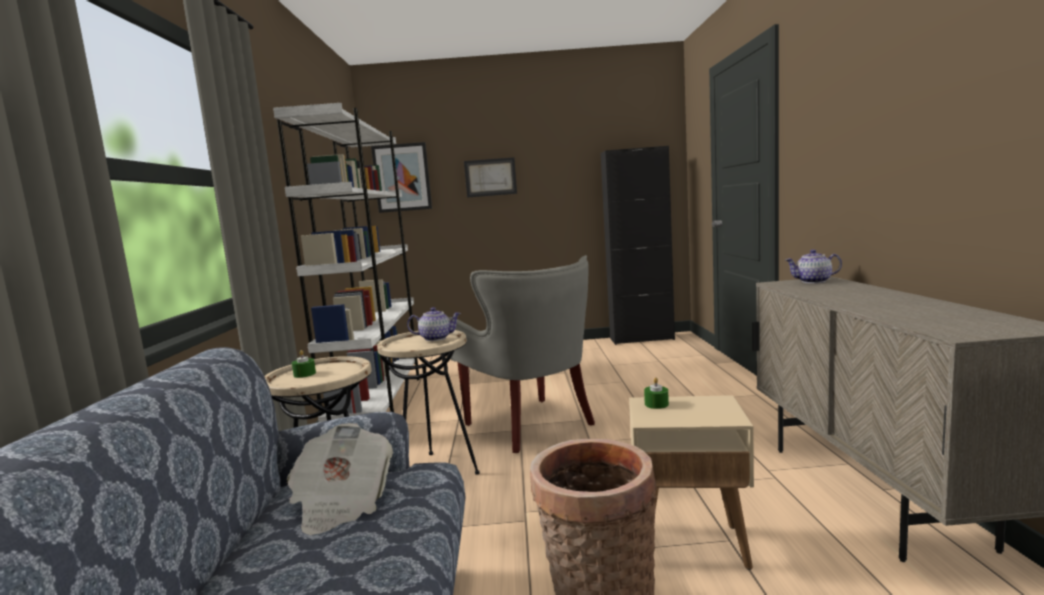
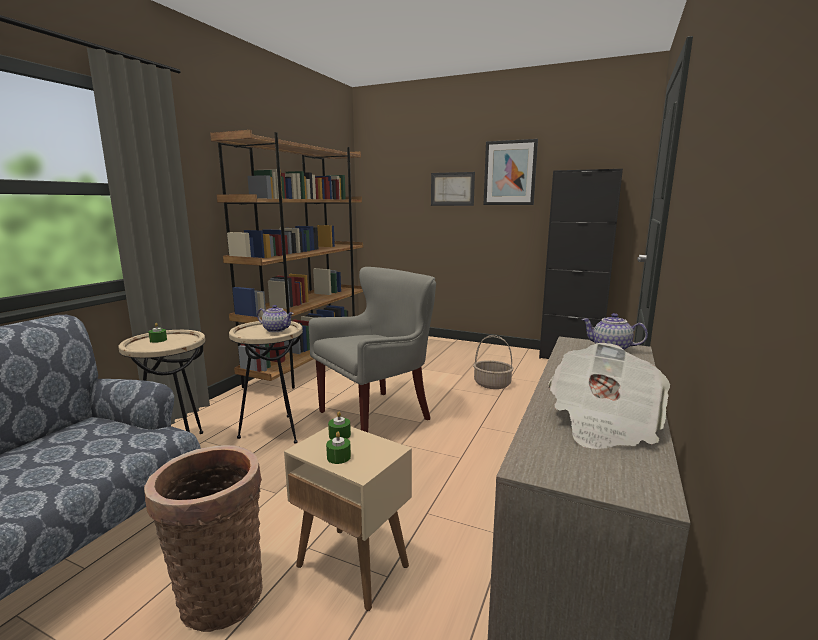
camera: 25 degrees right, 5 degrees up
white bookcase [273,103,420,422] -> brown bookcase [210,130,363,389]
newspaper [287,423,393,535] -> newspaper moved to [549,343,670,449]
picture [371,142,432,213] -> picture moved to [484,139,538,205]
grey armchair [448,255,595,453] -> grey armchair turned 120 degrees counterclockwise [309,267,436,432]
none -> green candle [326,431,351,464]
none -> basket [473,335,513,389]

